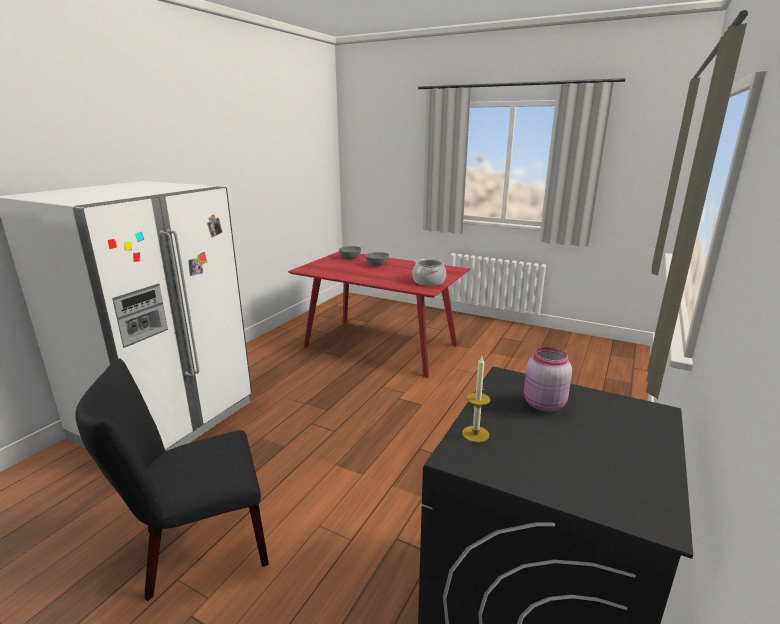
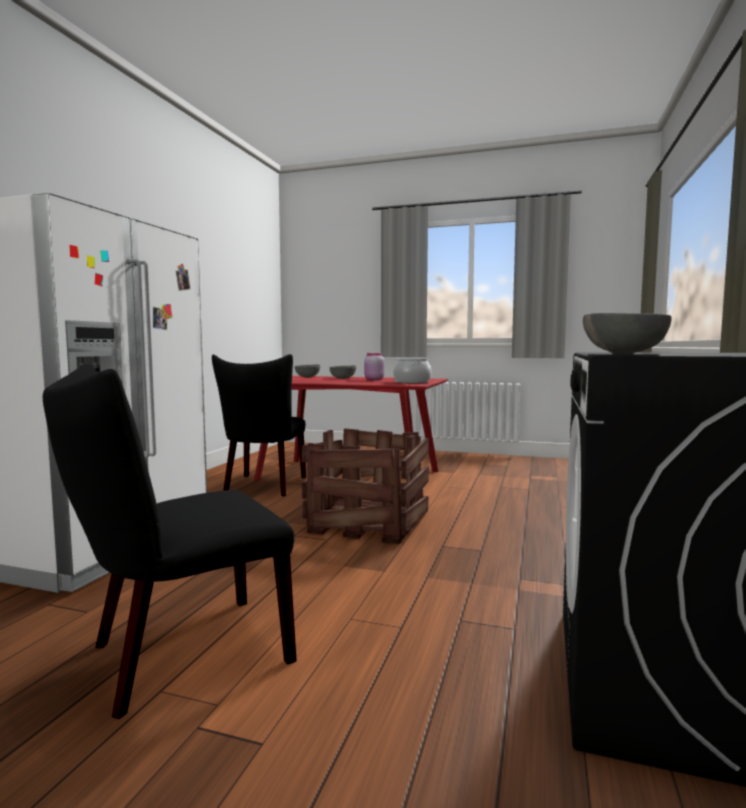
camera: 10 degrees left, 15 degrees down
candle [462,356,490,443] -> grey bowl [583,313,672,354]
pink jar [524,347,572,412] -> pink jar moved to [364,353,384,380]
none -> black chair [212,354,306,496]
none -> crate [301,428,429,544]

